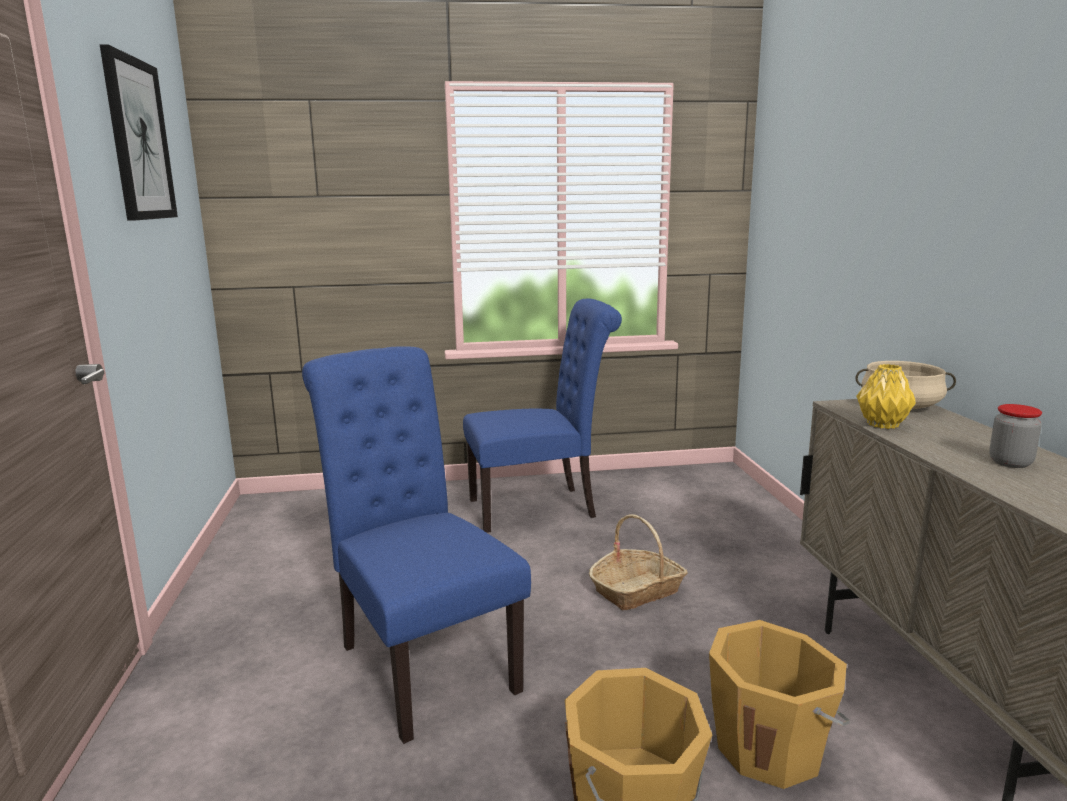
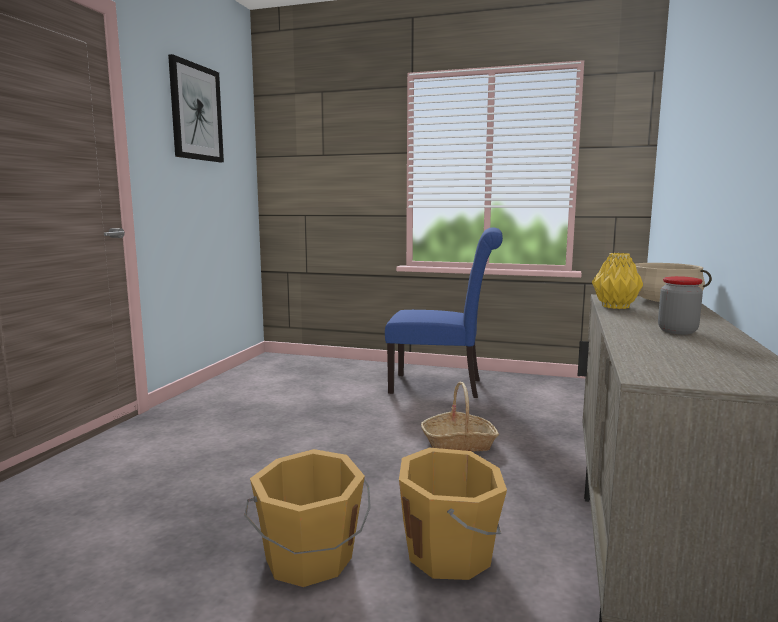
camera: 25 degrees right, 5 degrees down
blue chair [302,346,531,744] -> none

